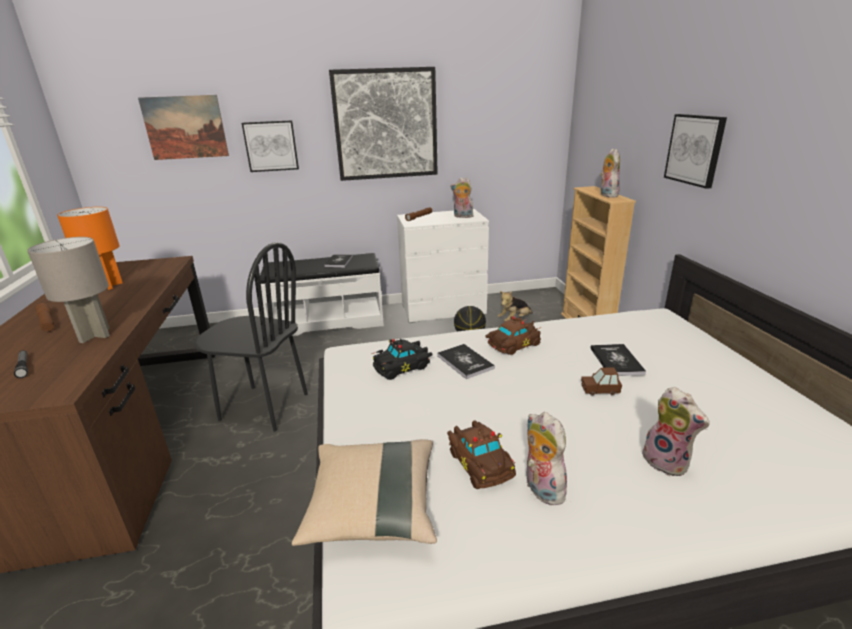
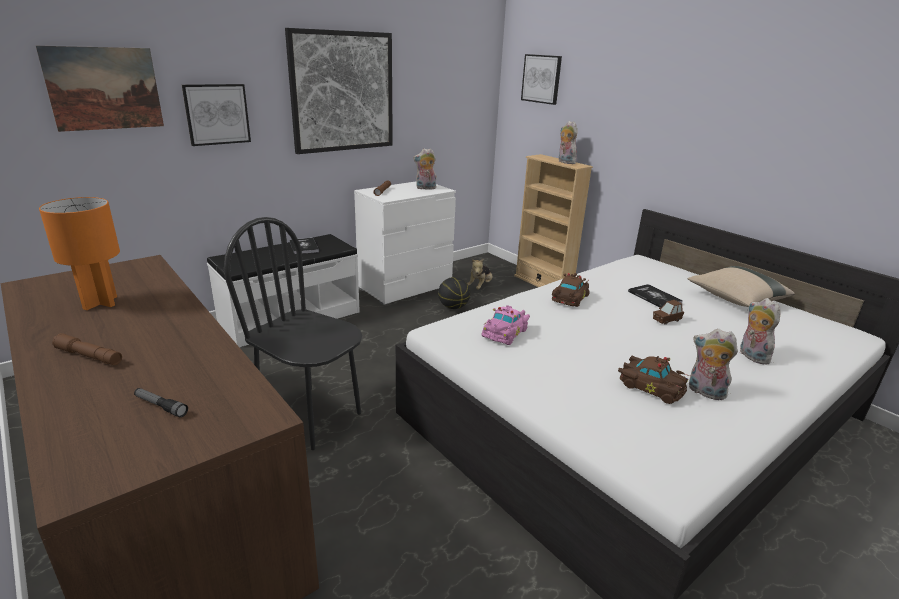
camera: 30 degrees left, 0 degrees up
grey table lamp [27,237,110,343] -> none
black chair [194,242,308,432] -> black chair turned 135 degrees counterclockwise [224,217,362,450]
beige pillow [292,439,437,546] -> beige pillow moved to [688,266,795,307]
black toy car [371,339,432,380] -> pink toy car [481,305,530,345]
book [437,344,495,379] -> none
plush toy [642,387,710,476] -> plush toy turned 135 degrees counterclockwise [740,298,781,365]
picture [664,114,727,189] -> picture moved to [521,54,562,105]

